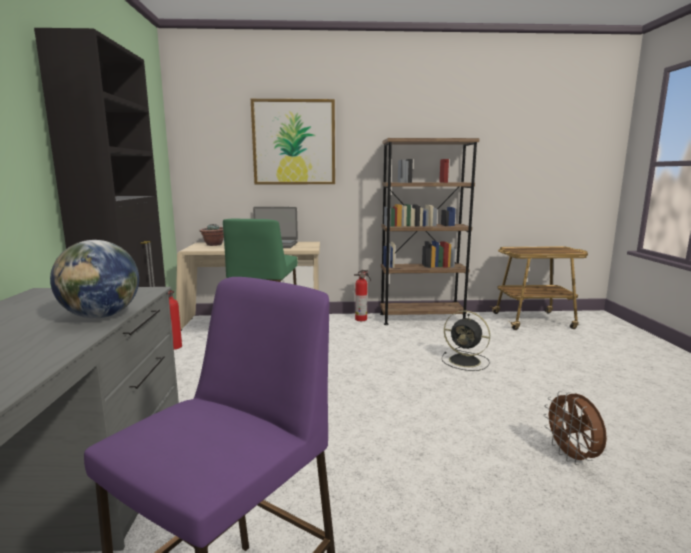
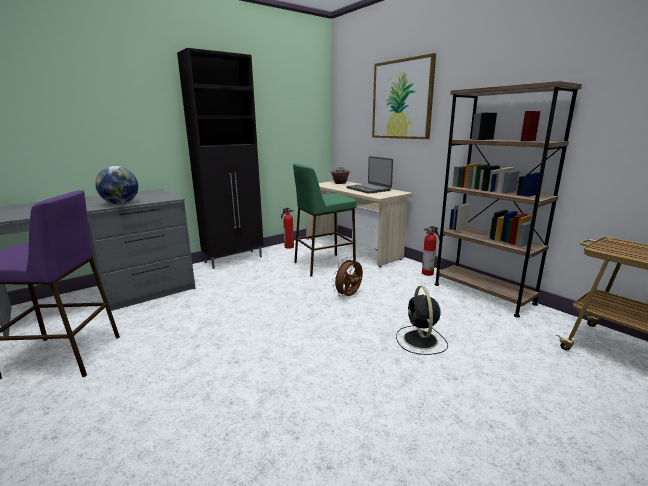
camera: 55 degrees right, 5 degrees up
brown fan [543,391,607,465] -> brown fan moved to [332,257,363,296]

